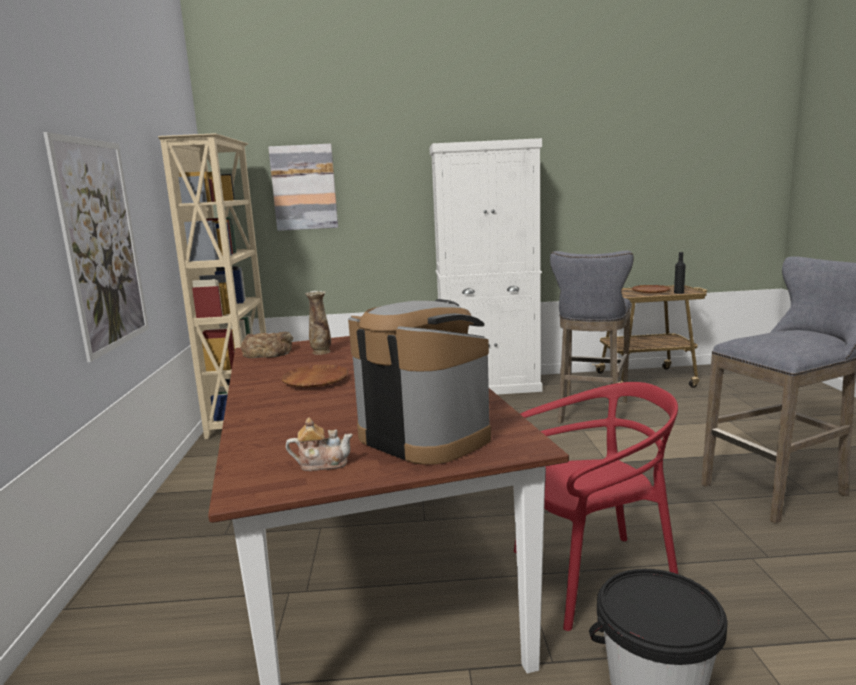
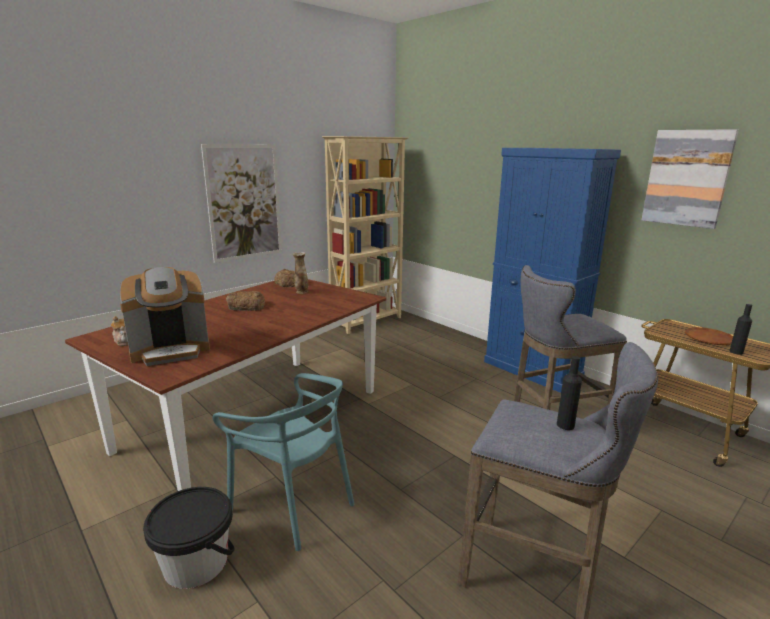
camera: 50 degrees right, 5 degrees up
picture [268,144,338,231] -> picture moved to [642,129,739,229]
brown plate [281,364,348,388] -> bread [226,291,265,311]
coffee machine [348,299,491,465] -> coffee machine turned 60 degrees clockwise [119,267,210,366]
white cabinet [429,138,542,395] -> blue cabinet [484,148,621,393]
red chair [514,382,678,631] -> turquoise chair [213,373,354,551]
none -> black bottle [557,356,582,430]

